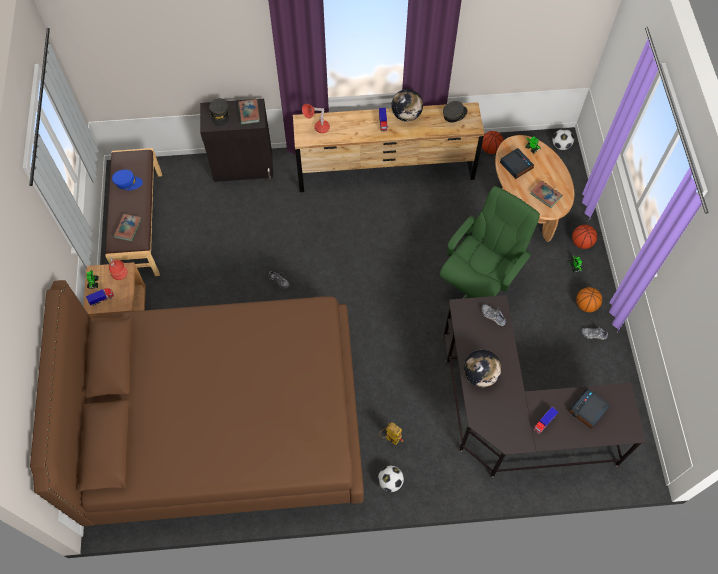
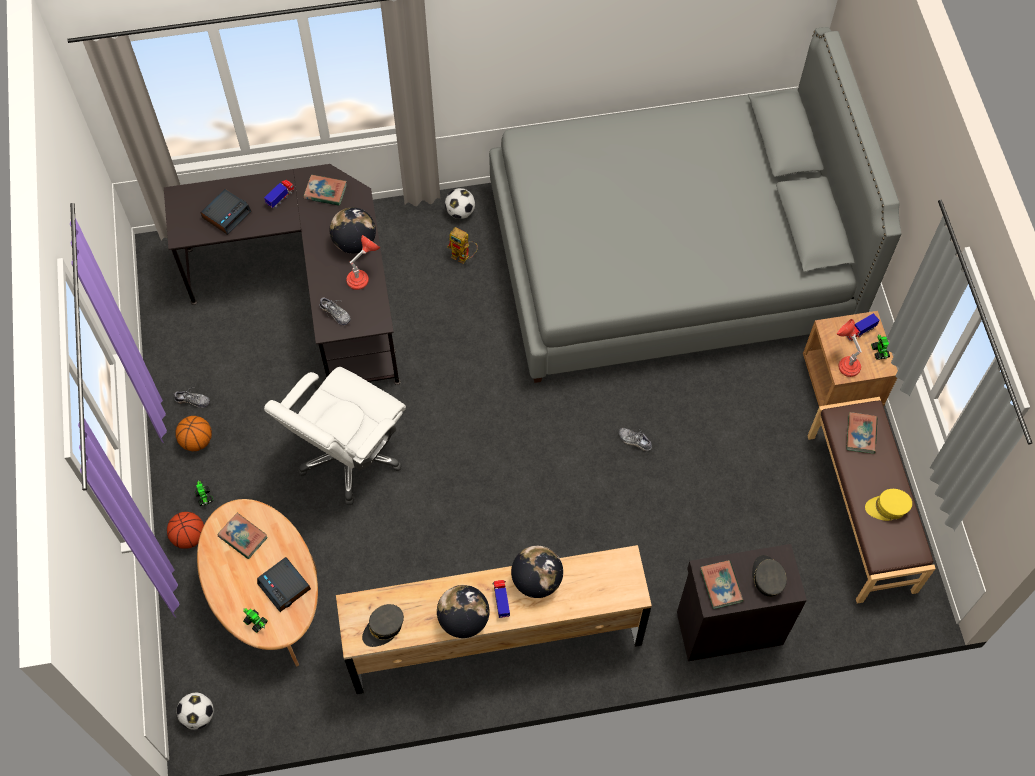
camera: 175 degrees right, 0 degrees up
brown bed [30,280,364,526] -> grey bed [489,27,902,383]
blue cap [112,170,143,190] -> yellow cap [865,489,912,521]
red table lamp [302,104,330,133] -> red table lamp moved to [346,235,380,290]
green office chair [439,186,540,299] -> white office chair [264,367,406,505]
basketball [482,131,504,154] -> none
none -> book [304,174,347,206]
none -> globe [511,546,563,598]

